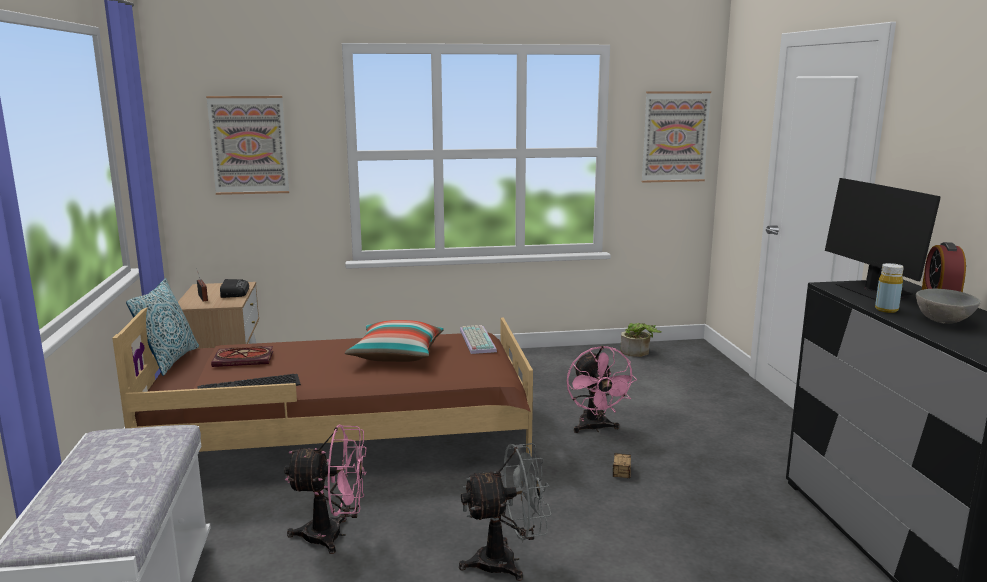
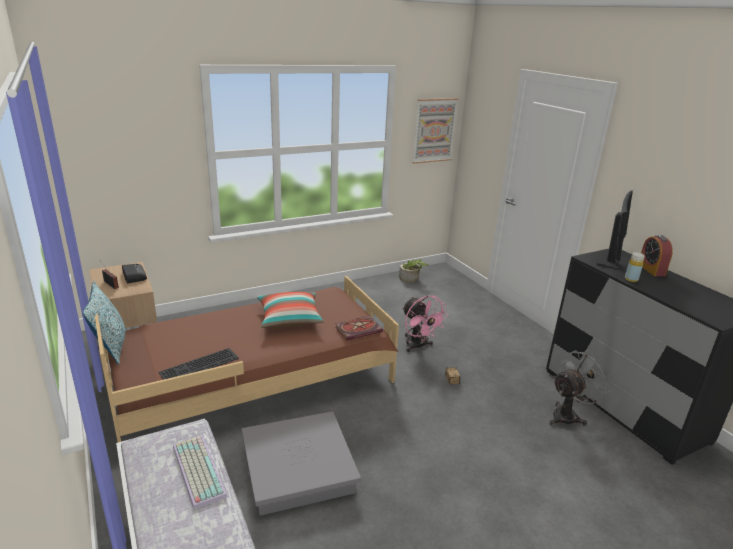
camera: 20 degrees left, 10 degrees up
picture [206,96,289,195] -> none
book [211,346,273,367] -> book moved to [335,316,383,340]
pink fan [284,425,366,554] -> grey storage box [242,411,361,516]
grey fan [459,443,552,581] -> grey fan moved to [549,350,612,426]
keyboard [460,325,497,354] -> keyboard moved to [173,436,227,509]
monitor [825,178,941,300] -> monitor turned 120 degrees counterclockwise [596,190,633,271]
grey bowl [916,289,981,324] -> none

